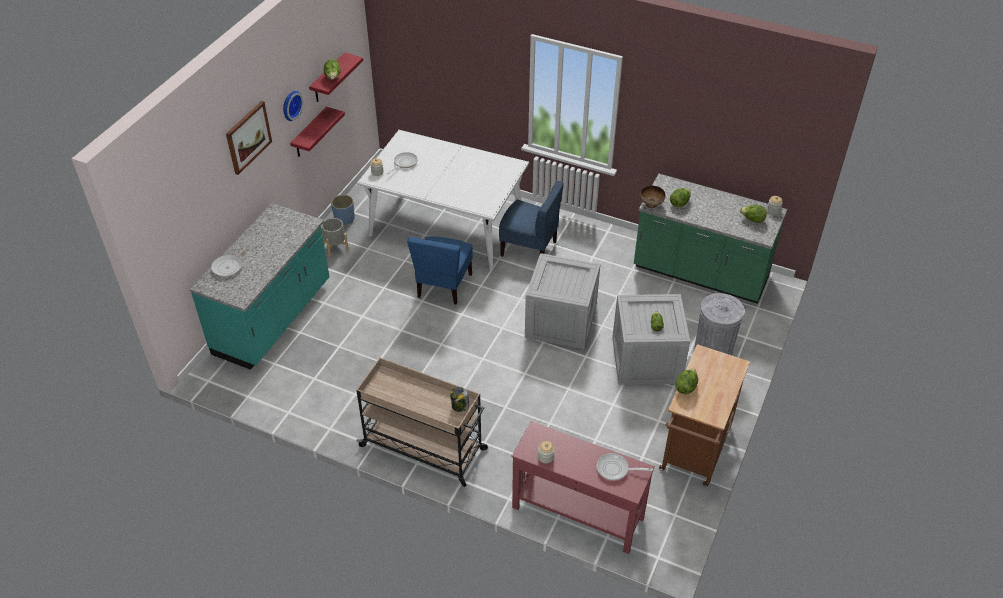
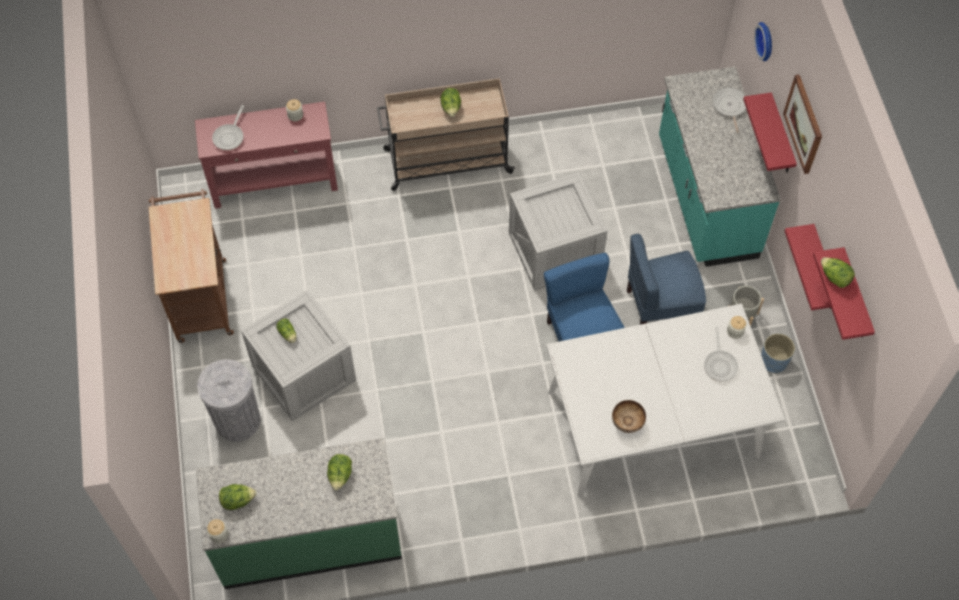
camera: 145 degrees right, 15 degrees up
wall clock [283,91,303,121] -> wall clock moved to [754,22,772,61]
jar [450,387,470,412] -> none
blue chair [499,181,564,257] -> blue chair moved to [627,234,706,325]
crate [525,253,600,349] -> crate moved to [509,172,608,291]
frying pan [597,453,653,481] -> frying pan turned 135 degrees clockwise [212,105,244,150]
bowl [640,186,665,208] -> bowl moved to [612,400,646,433]
lettuce [675,369,698,394] -> lettuce moved to [440,88,461,117]
none -> red shelf [743,92,797,173]

